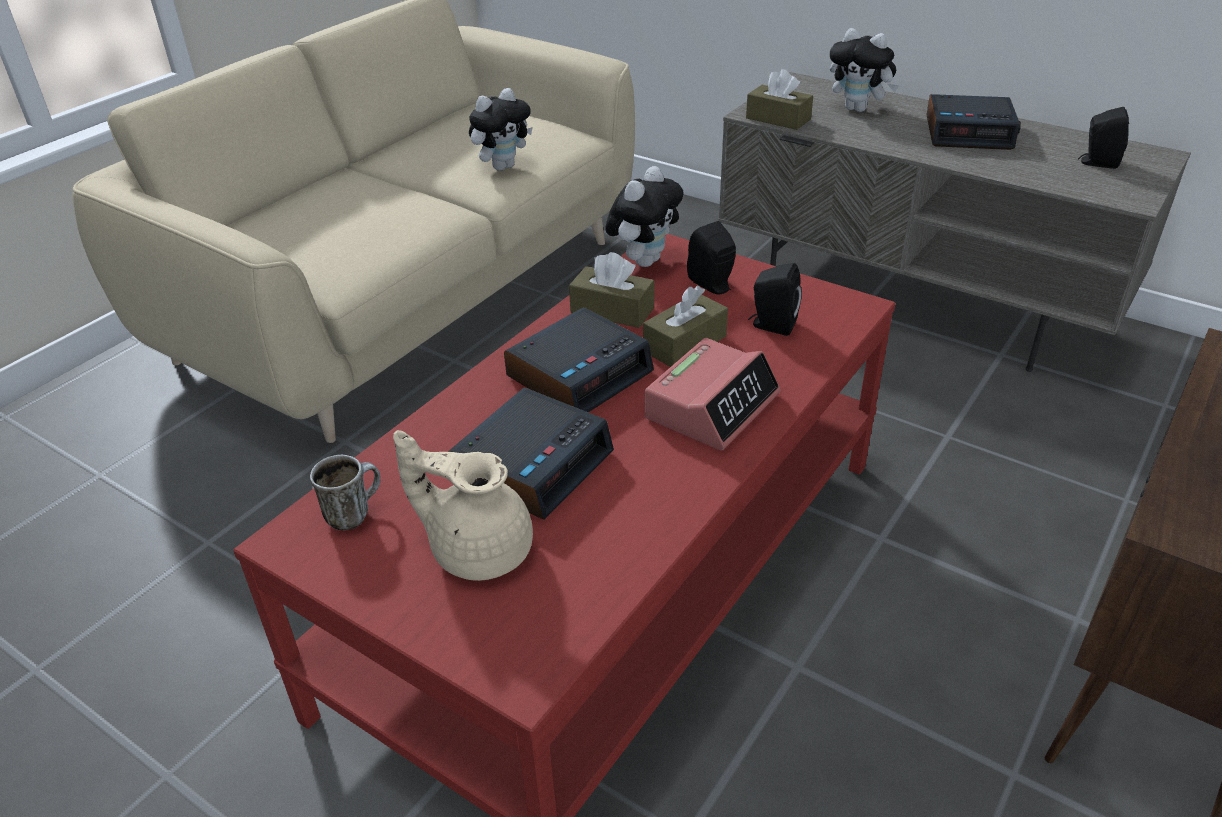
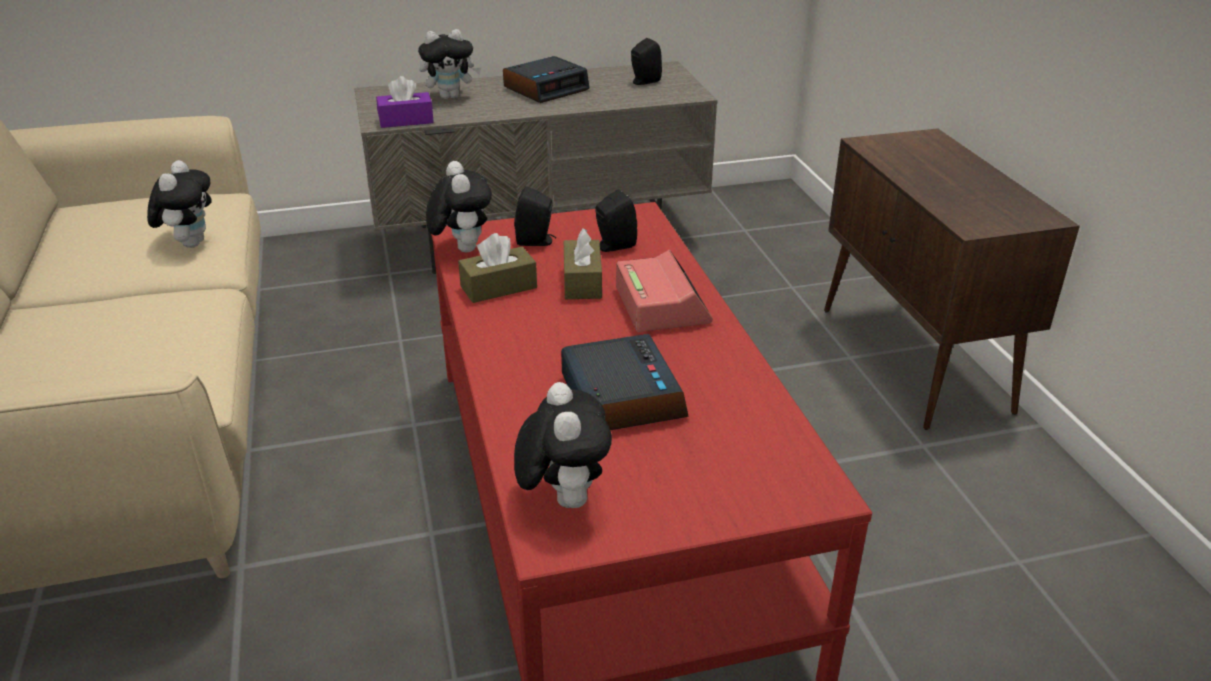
camera: 50 degrees left, 5 degrees down
mug [310,455,381,530] -> plush toy [514,382,612,508]
beige teapot [393,430,533,581] -> none
alarm clock [504,308,654,412] -> none
brown tissue box [746,69,813,130] -> purple tissue box [376,76,434,128]

